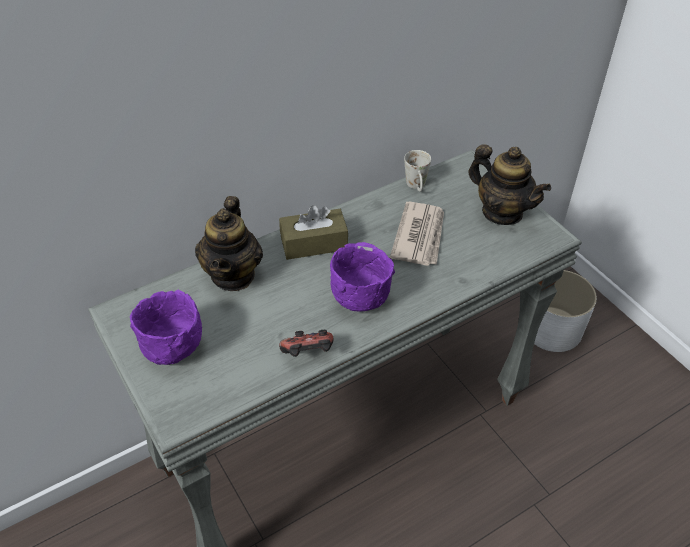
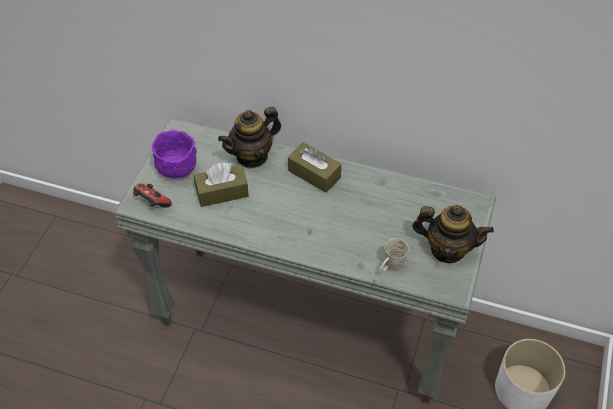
camera: 50 degrees right, 5 degrees up
game controller [279,330,333,357] -> game controller moved to [133,183,172,208]
purple bowl [330,242,395,312] -> none
newspaper [390,202,444,266] -> none
white mug [404,150,431,192] -> white mug moved to [380,238,409,273]
teapot [468,144,551,225] -> teapot turned 75 degrees counterclockwise [412,205,494,263]
none -> brown tissue box [194,163,249,207]

